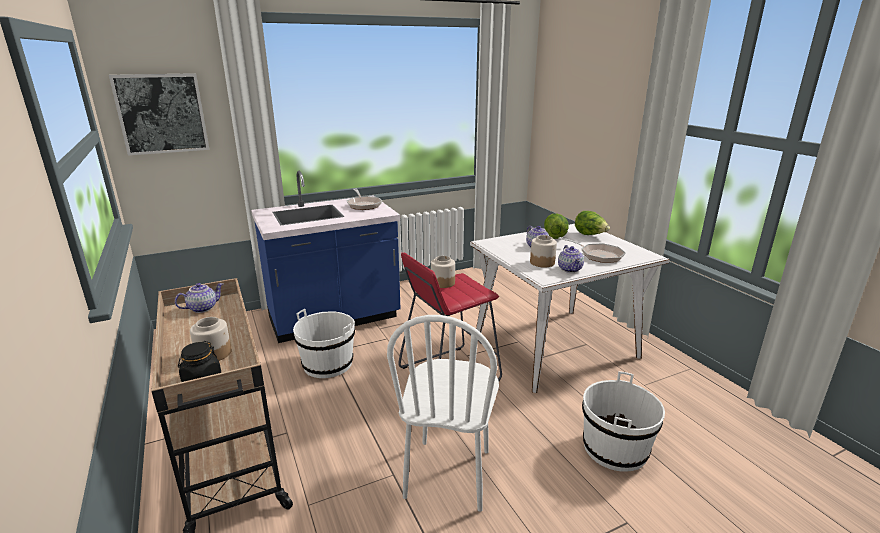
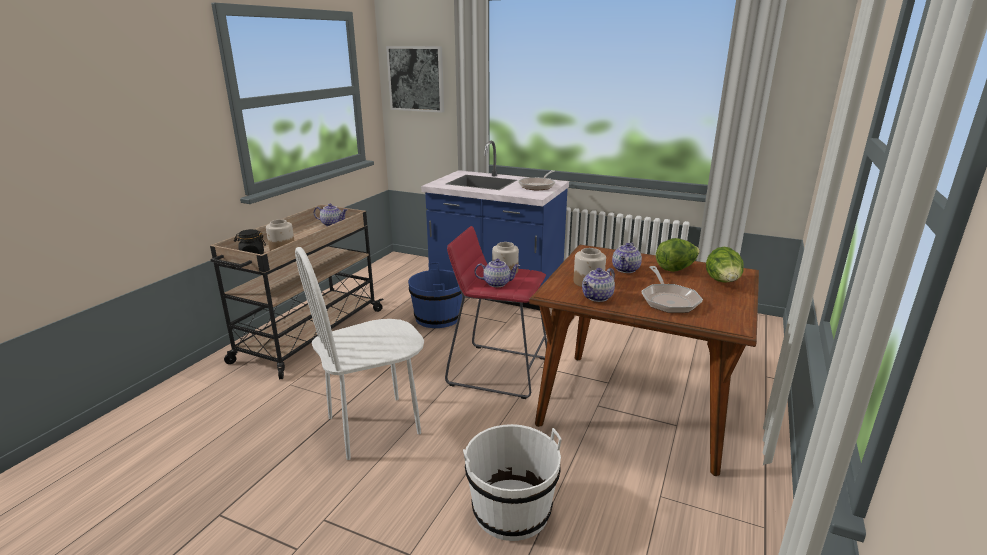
camera: 50 degrees right, 0 degrees up
white bucket [293,309,355,378] -> blue bucket [408,262,462,328]
white dining table [470,224,670,393] -> brown dining table [529,244,759,476]
none -> teapot [474,259,520,287]

